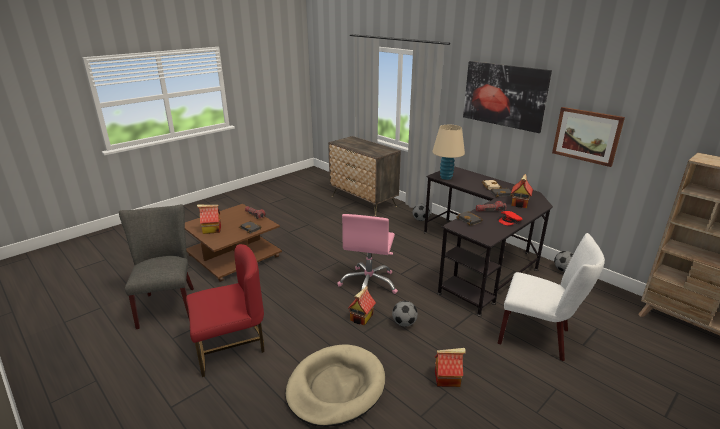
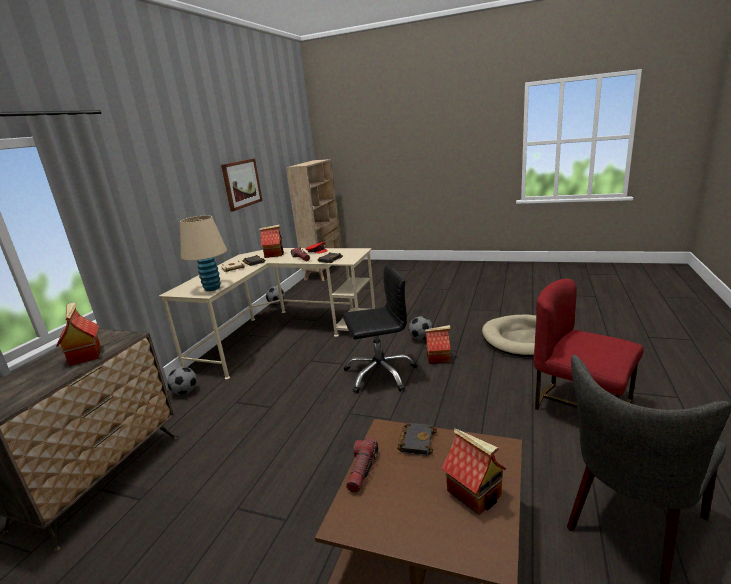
camera: 115 degrees left, 5 degrees down
pink office chair [338,214,398,294] -> black office chair [343,264,417,393]
black desk [424,166,553,317] -> beige desk [159,248,375,380]
toy house [435,348,466,387] -> toy house moved to [56,302,101,366]
picture [463,61,552,133] -> none
white chair [498,233,605,361] -> none

